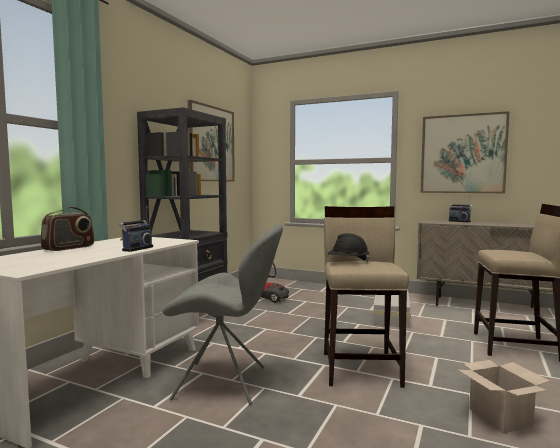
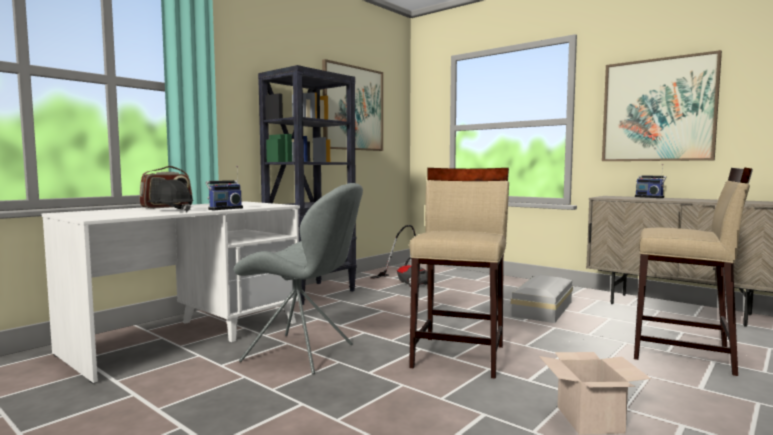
camera: 15 degrees right, 0 degrees up
black hard hat [327,233,370,262] -> black hard hat moved to [147,179,193,212]

